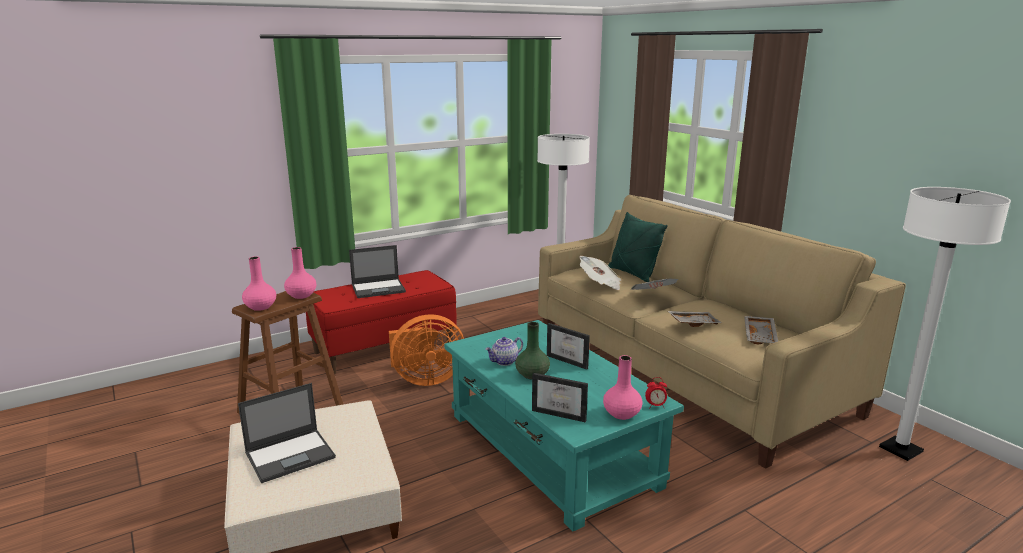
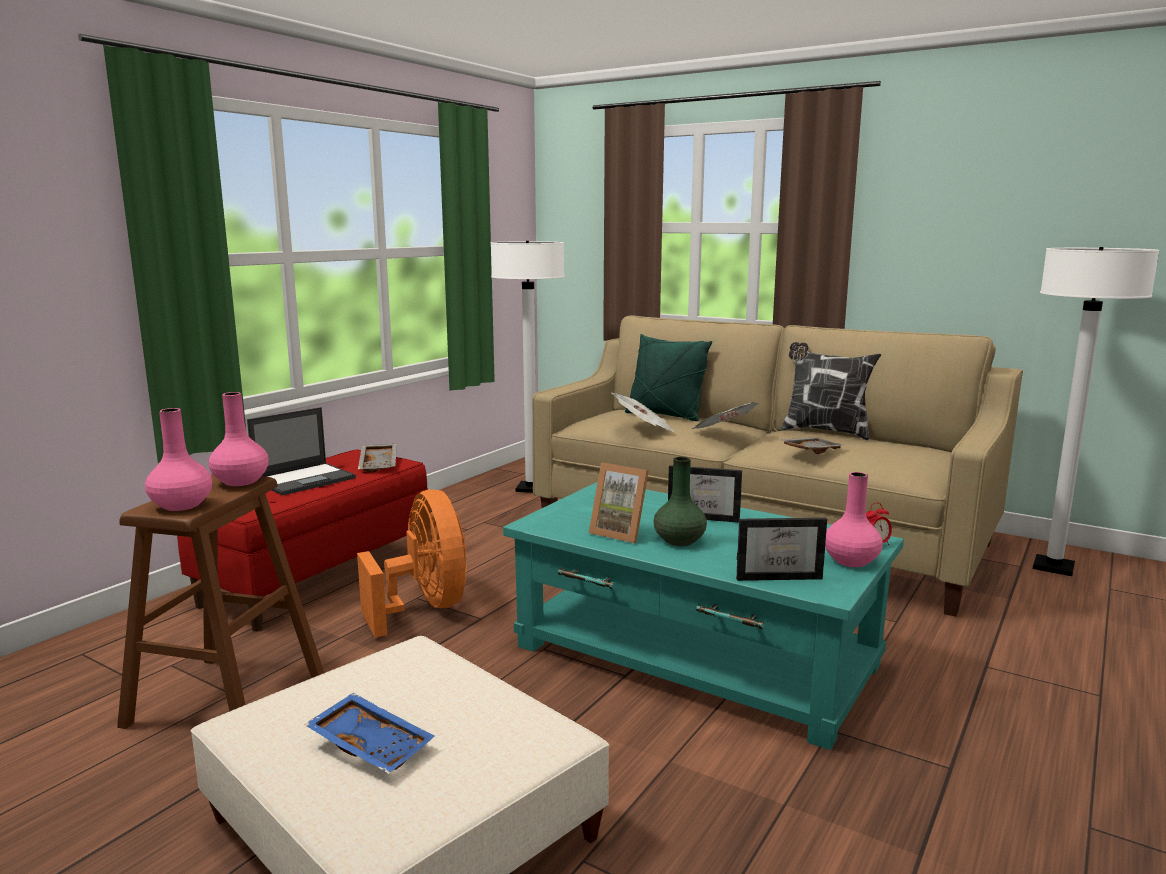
camera: 25 degrees left, 5 degrees down
laptop [238,383,336,483] -> blue tray [304,693,435,774]
orange fan [389,314,464,386] -> orange fan turned 75 degrees counterclockwise [357,490,467,638]
teapot [485,337,523,366] -> picture frame [589,462,649,543]
grey tray [744,316,778,344] -> grey tray moved to [358,444,397,473]
none -> pillow [781,342,881,440]

